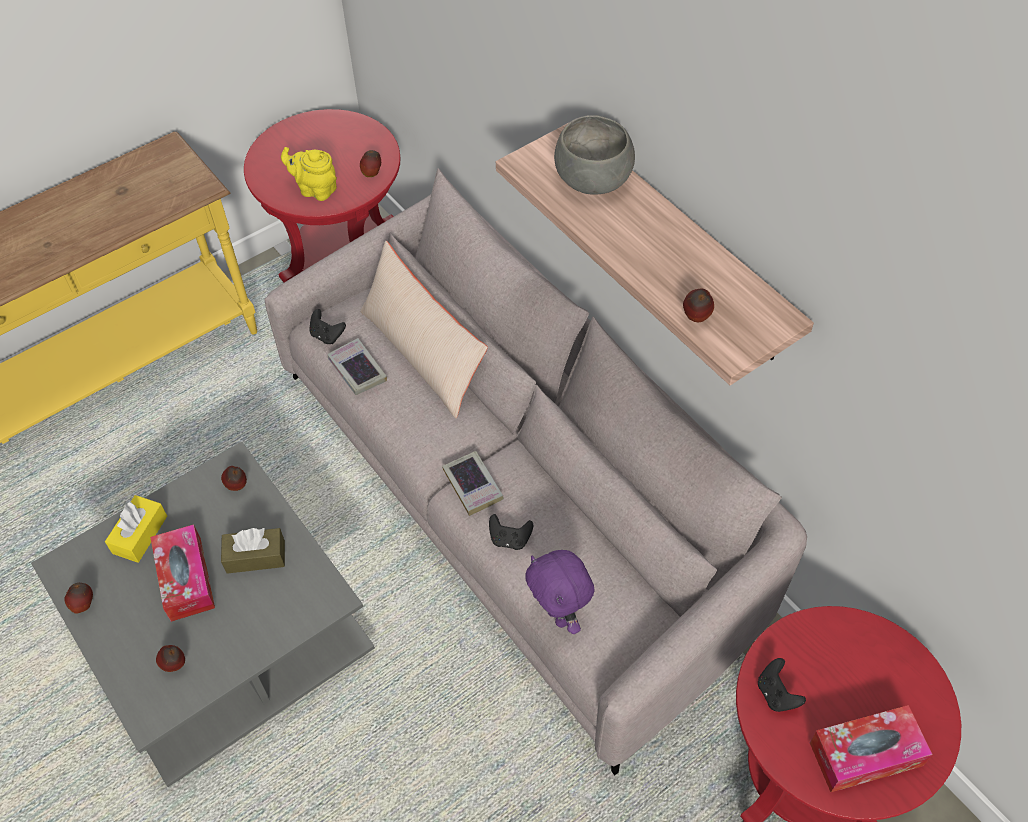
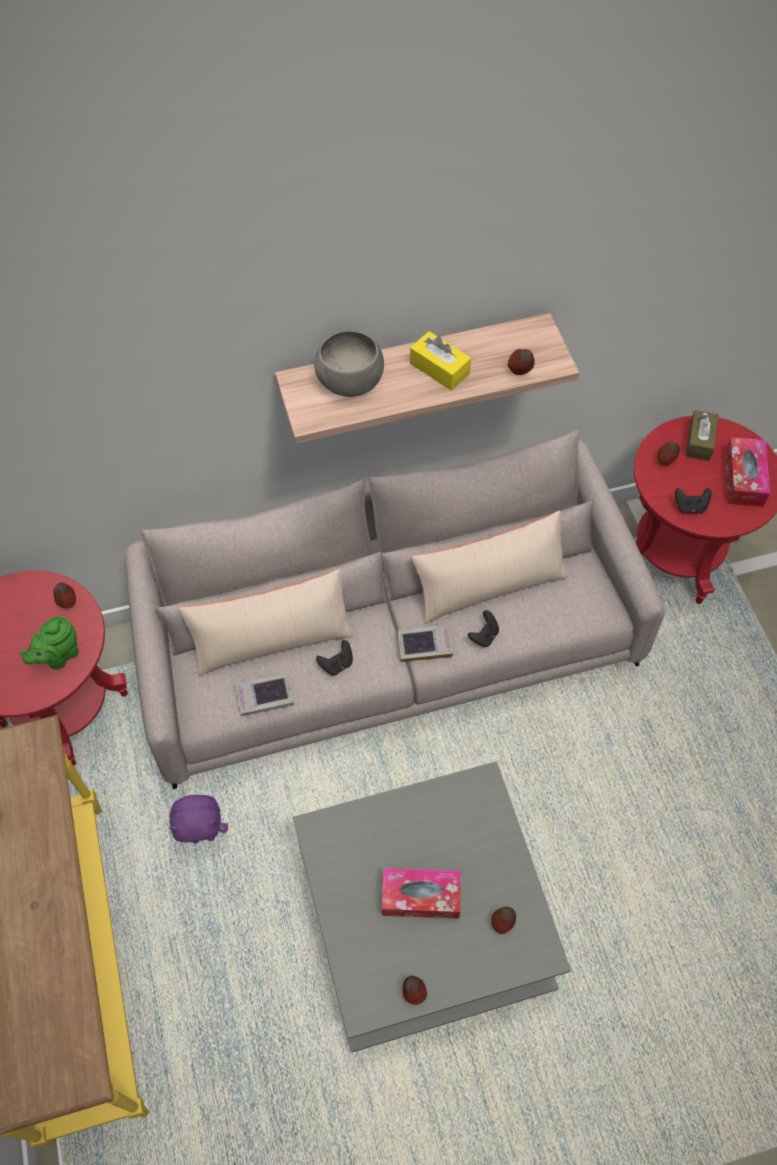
camera: 70 degrees left, 5 degrees up
yellow tissue box [105,495,167,563] -> yellow tissue box moved to [410,331,471,391]
apple [221,466,247,491] -> apple moved to [657,442,680,465]
brown tissue box [221,528,285,574] -> brown tissue box moved to [685,410,719,461]
yellow teapot [281,147,337,201] -> green teapot [21,616,79,670]
black game controller [309,309,346,344] -> black game controller moved to [316,640,353,675]
purple plush toy [525,550,595,634] -> purple plush toy moved to [169,795,228,843]
none -> beige pillow [412,510,568,624]

